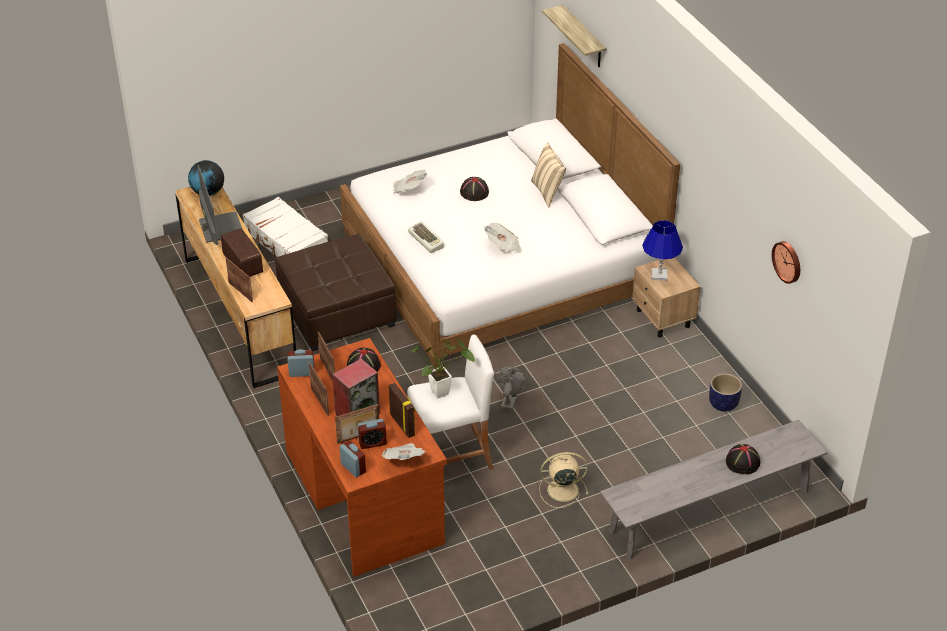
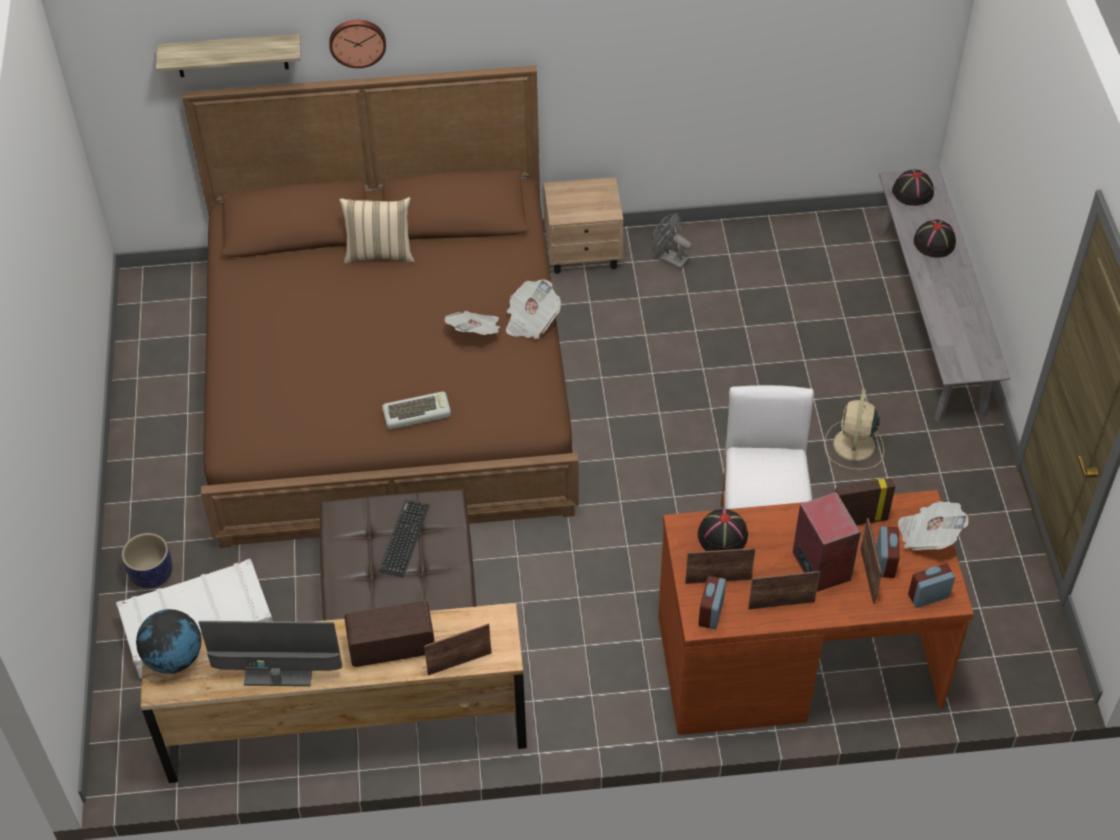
camera: 70 degrees left, 10 degrees up
white bed [340,43,680,367] -> brown bed [183,65,579,548]
newspaper [393,169,427,193] -> newspaper moved to [506,280,561,339]
potted plant [409,339,475,398] -> none
black hat [460,177,489,201] -> black hat moved to [892,170,934,206]
grey fan [495,367,528,410] -> grey fan moved to [652,213,692,270]
blue table lamp [642,220,683,281] -> none
planter [709,373,742,412] -> planter moved to [122,533,173,589]
wall clock [772,241,800,284] -> wall clock moved to [329,20,386,68]
none -> keyboard [378,500,430,577]

